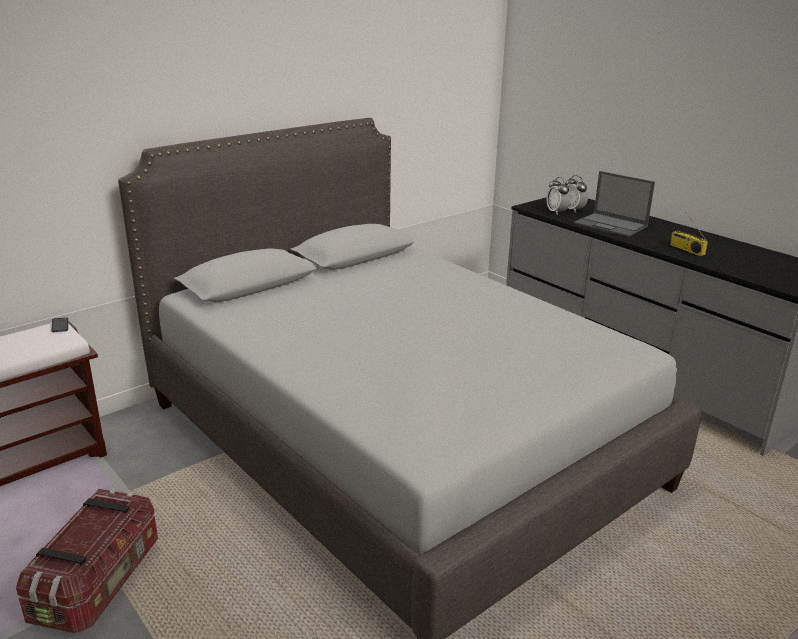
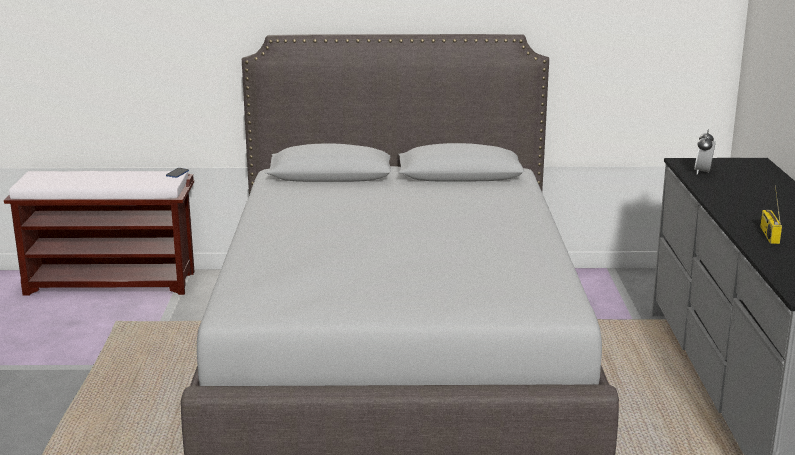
camera: 40 degrees right, 5 degrees down
storage box [16,489,158,633] -> none
alarm clock [565,175,588,212] -> none
laptop [573,171,655,237] -> none

